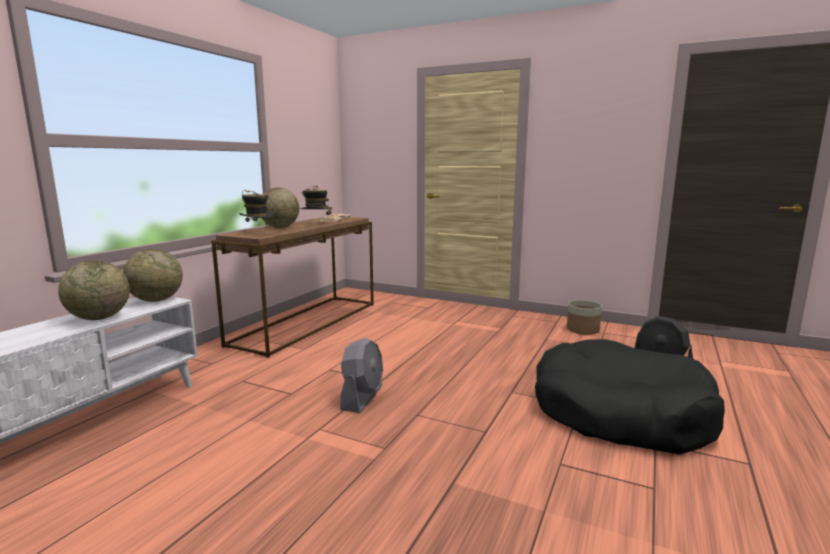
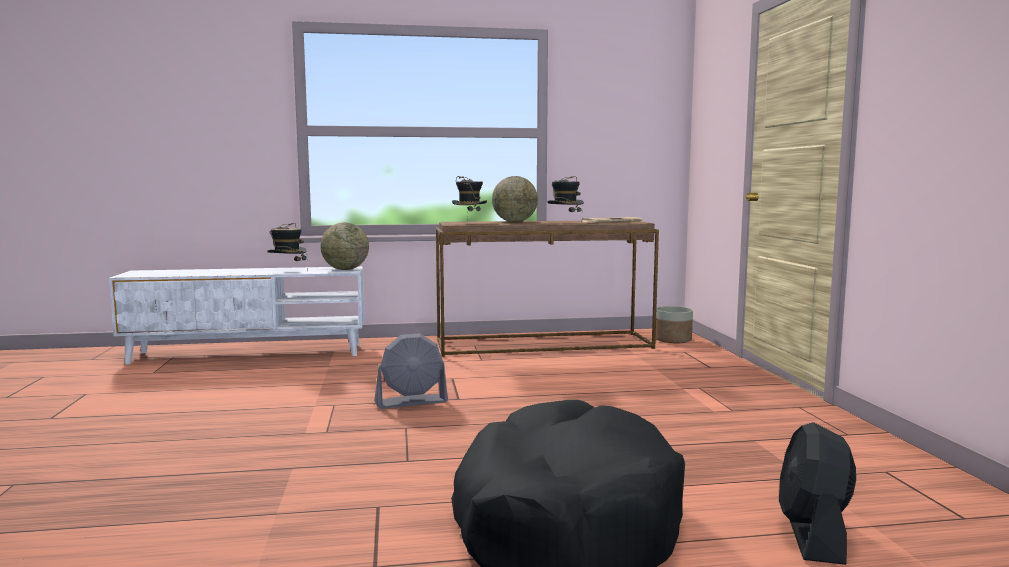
camera: 55 degrees right, 5 degrees down
globe [58,260,130,320] -> hat [267,223,308,270]
planter [567,300,602,335] -> planter moved to [656,306,693,343]

